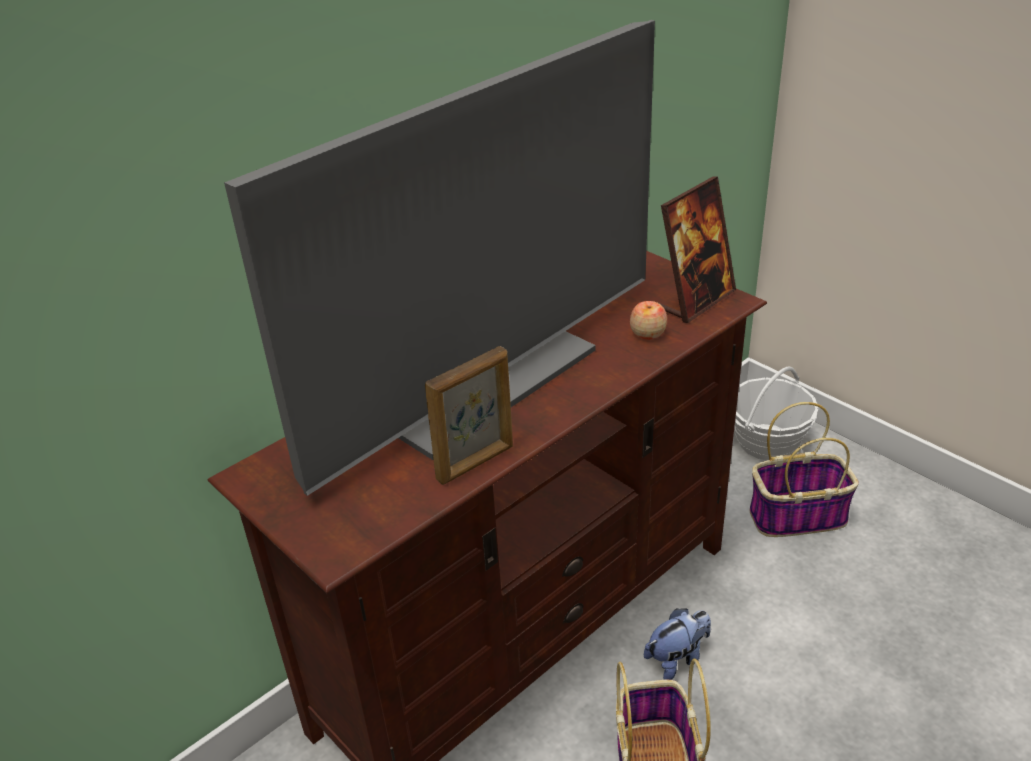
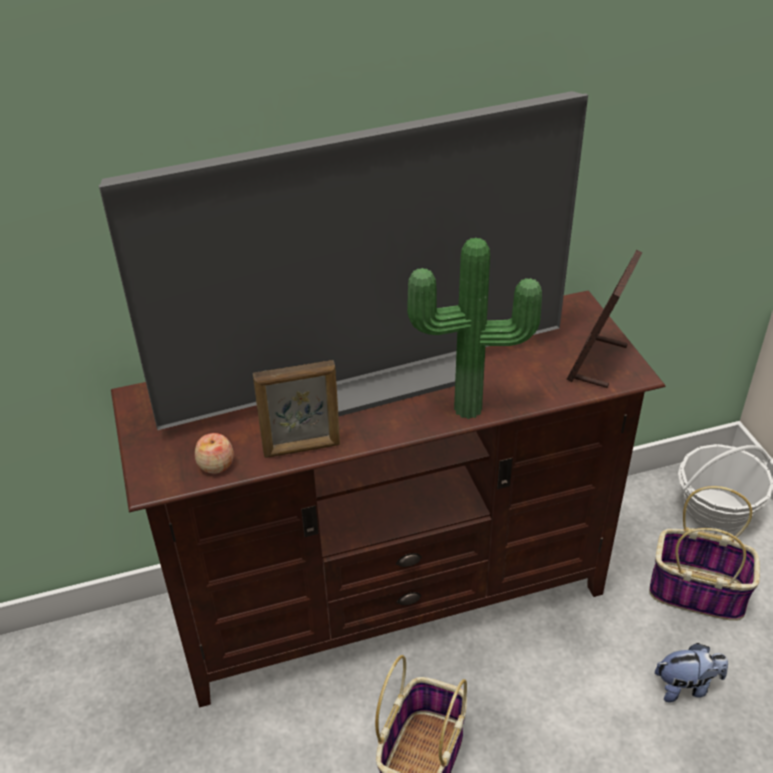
camera: 25 degrees right, 5 degrees up
apple [630,301,667,340] -> apple moved to [195,433,234,474]
plush toy [644,608,711,680] -> plush toy moved to [655,643,728,703]
picture frame [658,177,736,323] -> picture frame turned 135 degrees clockwise [566,250,642,388]
none -> potted plant [407,238,542,419]

